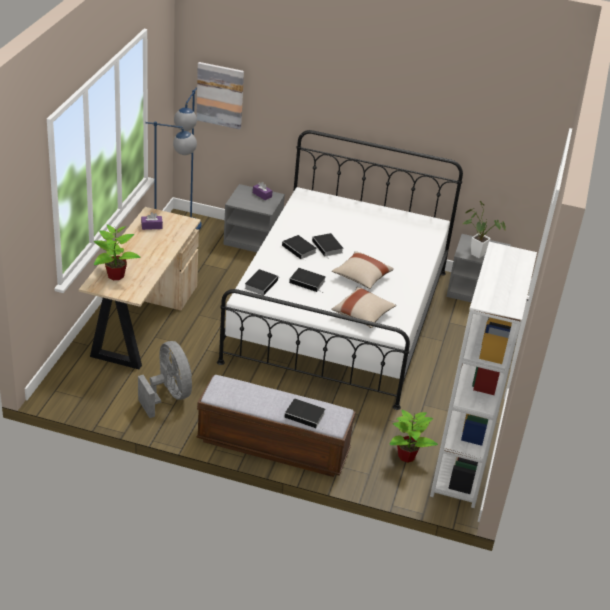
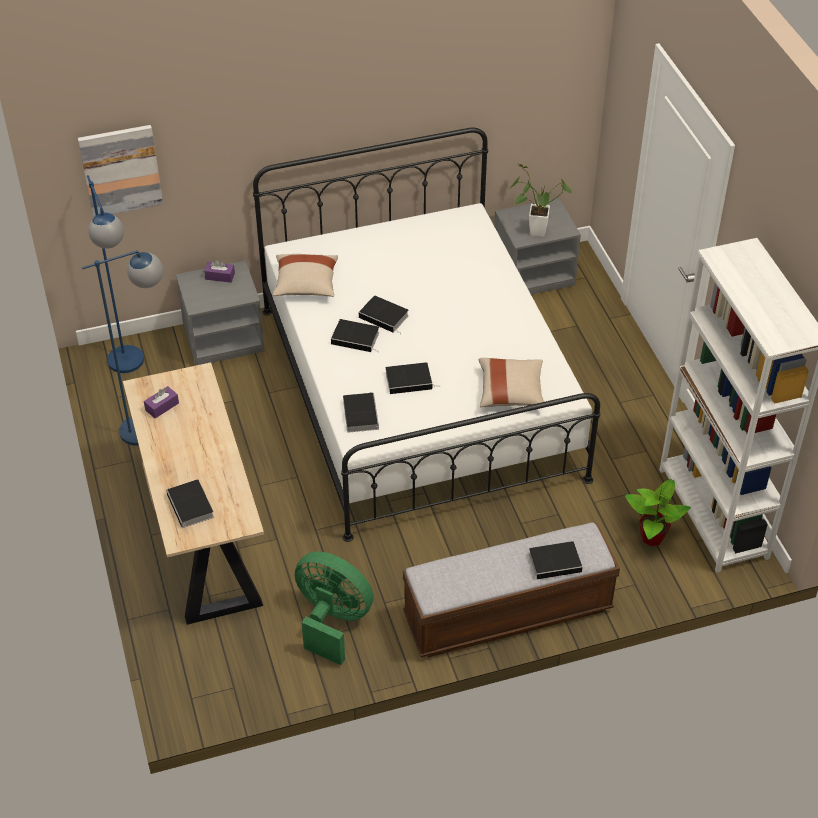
camera: 30 degrees left, 10 degrees up
potted plant [94,224,141,280] -> book [166,479,214,534]
grey fan [138,341,192,418] -> green fan [295,551,374,665]
beige pillow [332,251,394,289] -> beige pillow moved to [272,254,338,297]

